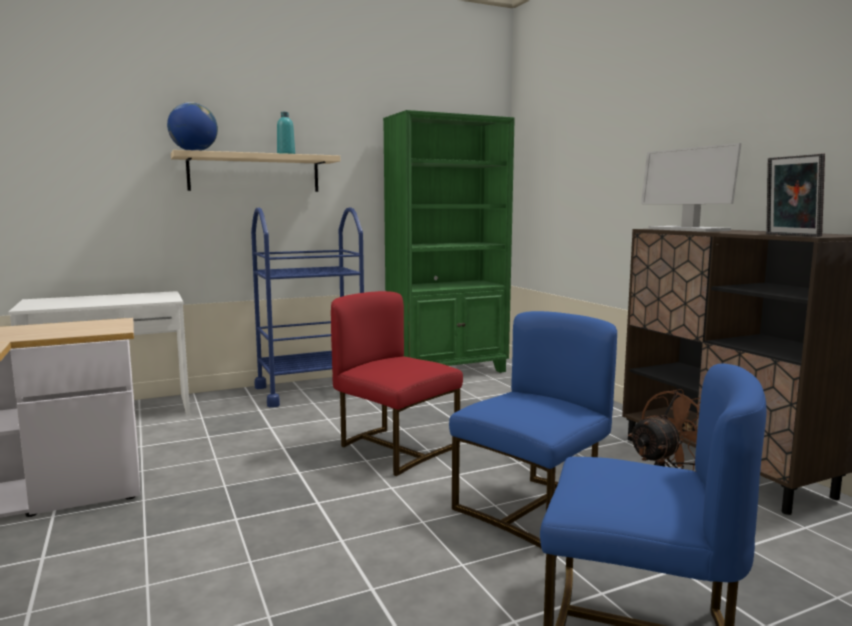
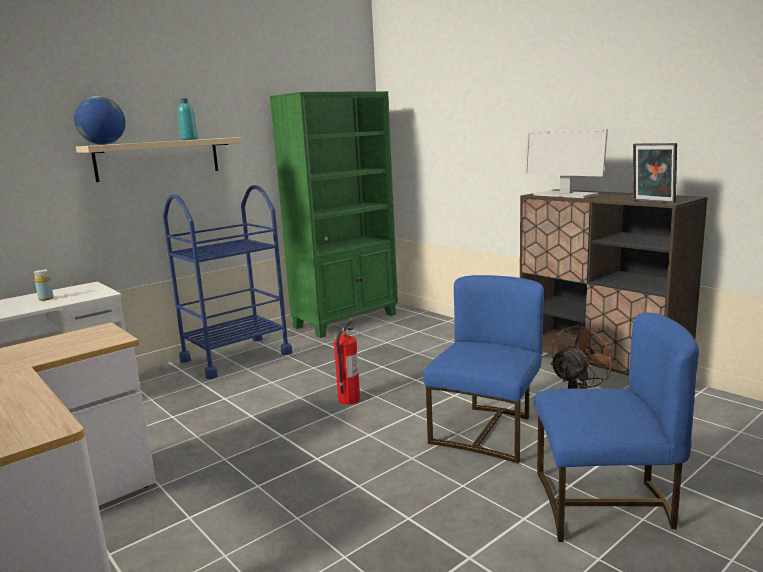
camera: 15 degrees left, 5 degrees up
red chair [331,291,463,476] -> fire extinguisher [334,320,360,405]
none -> yellow bottle [34,270,54,301]

